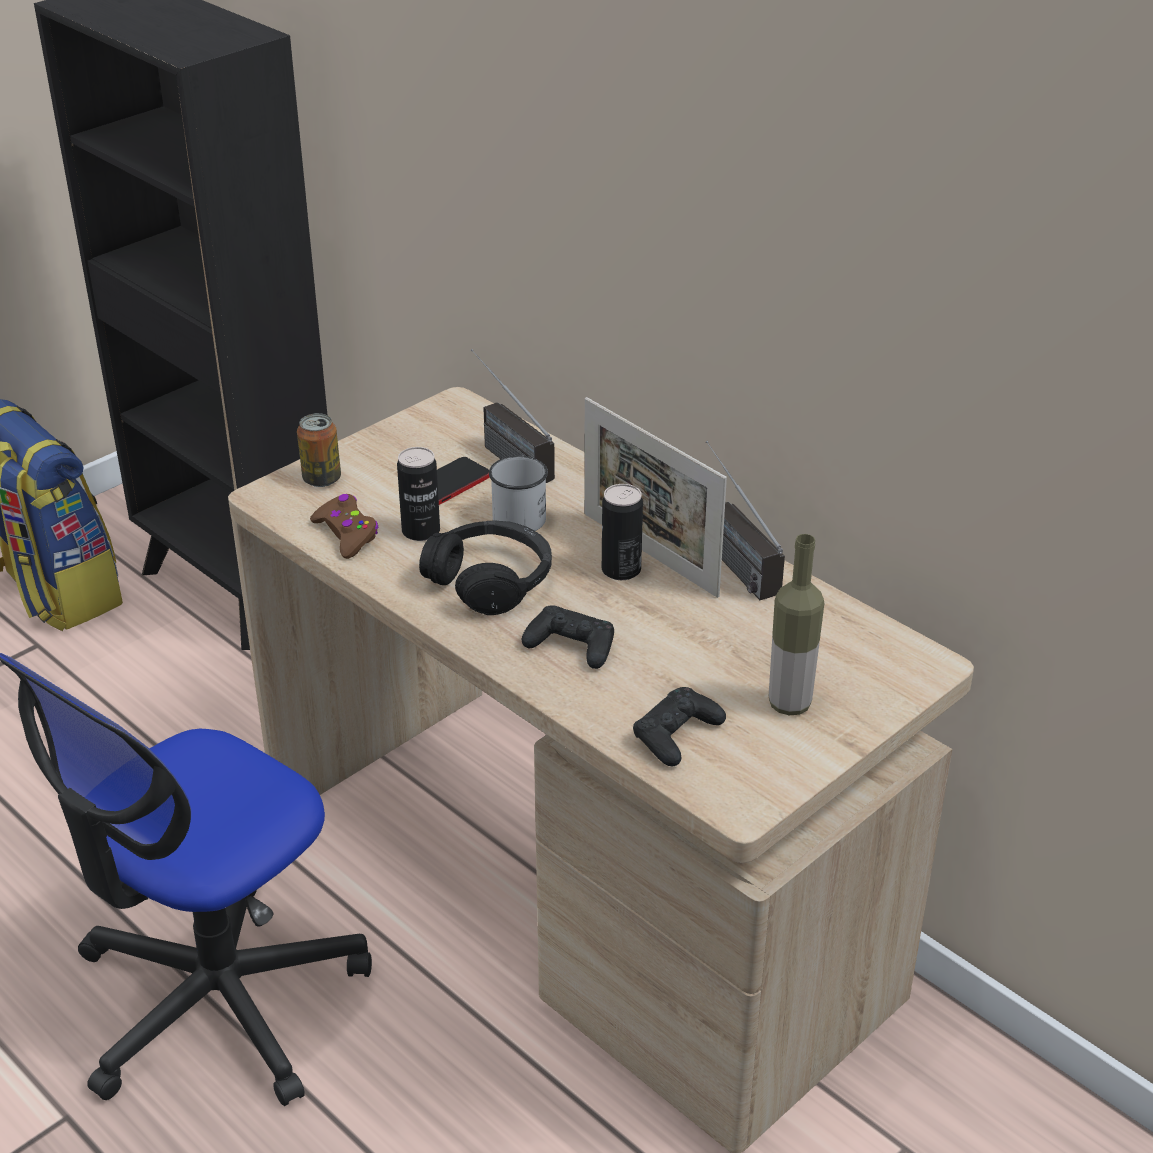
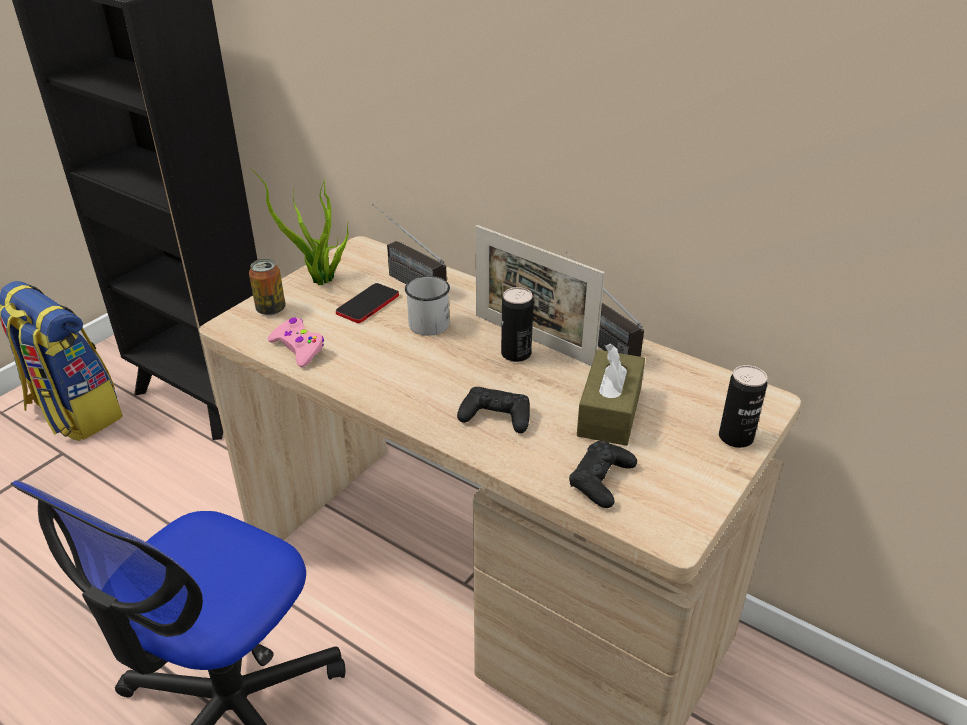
camera: 10 degrees left, 0 degrees up
brown game controller [310,494,378,559] -> pink game controller [268,318,324,368]
can [397,447,440,541] -> can moved to [719,365,767,448]
black headphones [419,521,552,615] -> none
bottle [769,534,824,715] -> none
none -> potted plant [250,168,349,285]
none -> brown tissue box [577,344,645,446]

